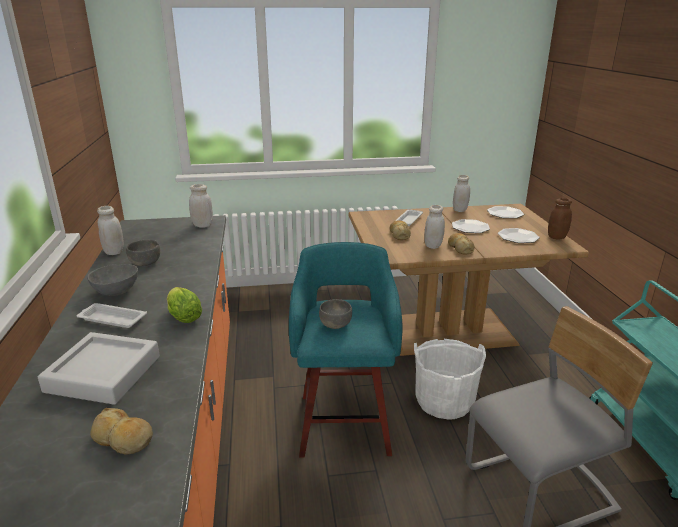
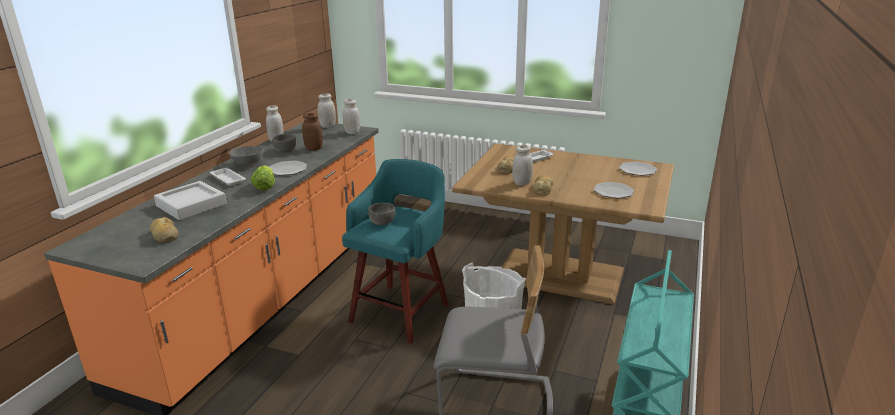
camera: 30 degrees right, 0 degrees up
plate [452,219,490,233] -> plate moved to [269,161,307,176]
white jar [453,175,470,212] -> white jar moved to [318,93,336,128]
brown jar [548,198,572,240] -> brown jar moved to [302,113,323,151]

